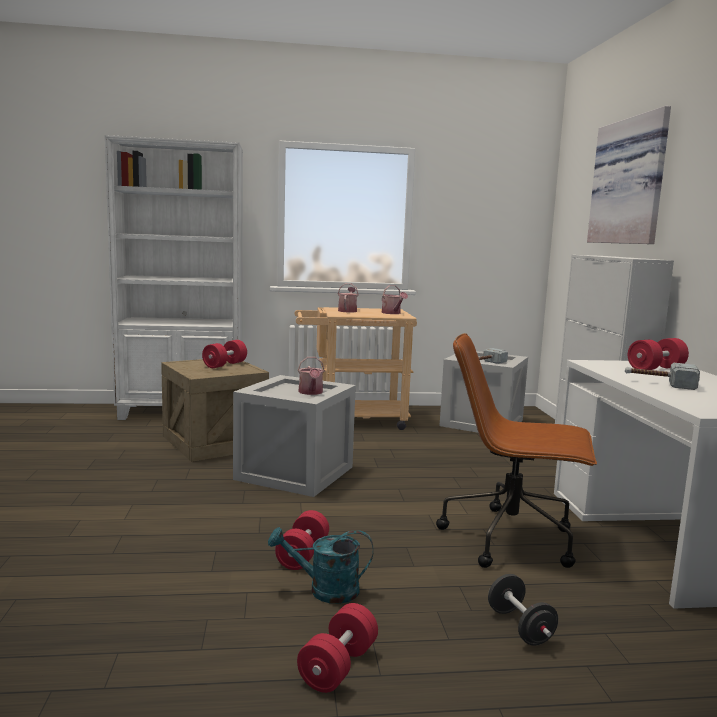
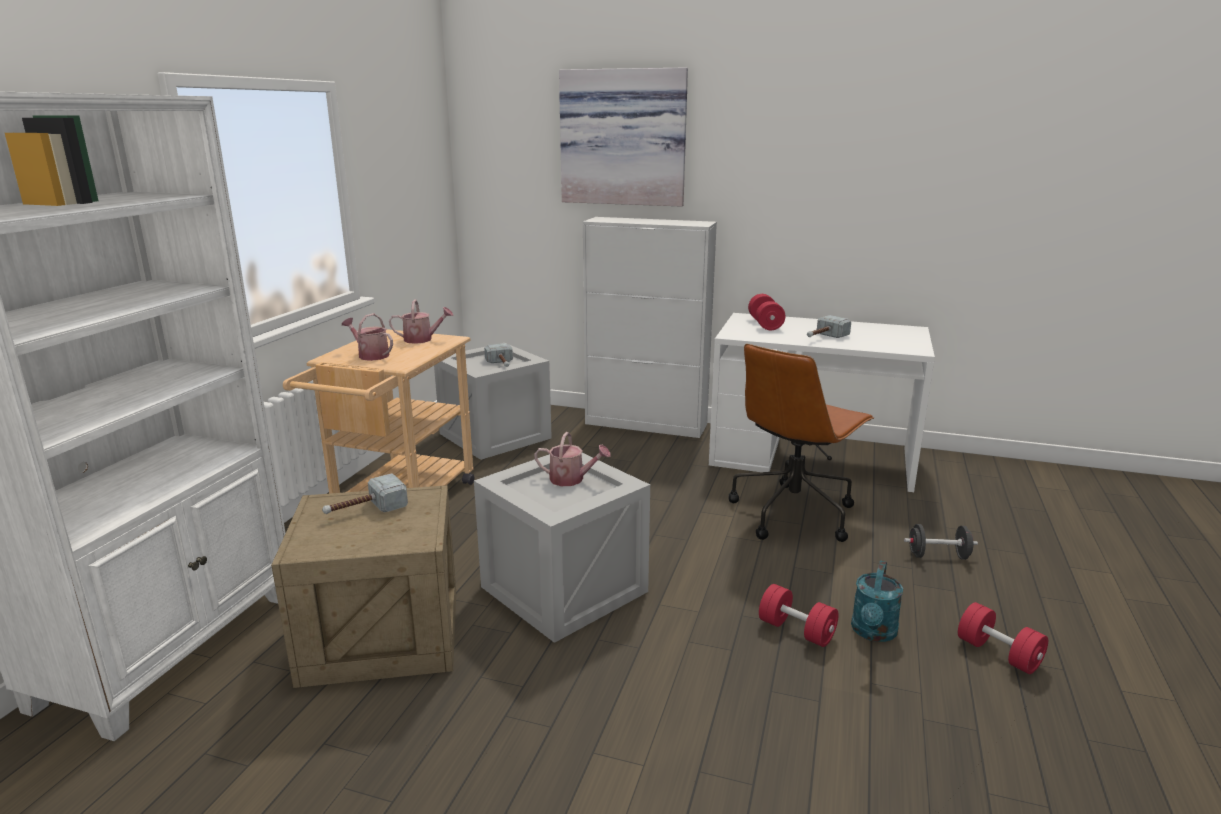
camera: 65 degrees left, 10 degrees up
red dumbbell [202,340,247,368] -> hammer [322,474,408,514]

